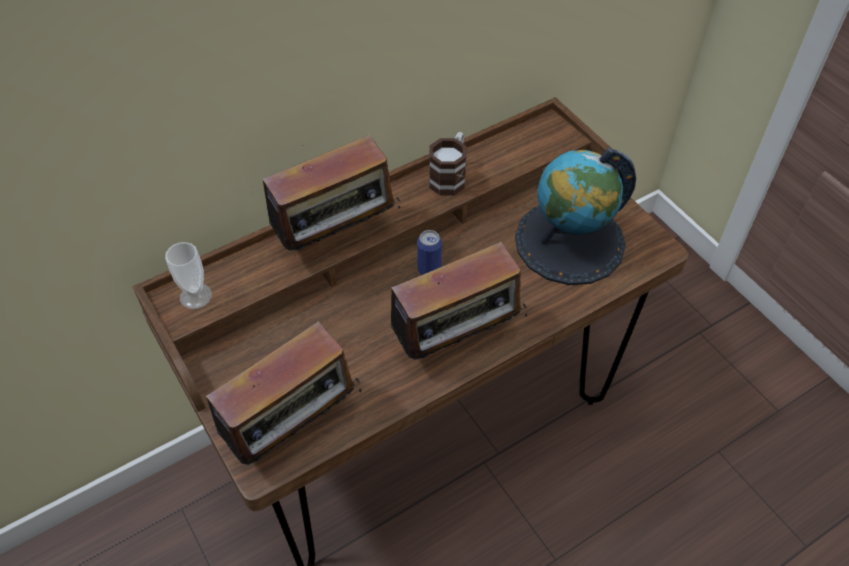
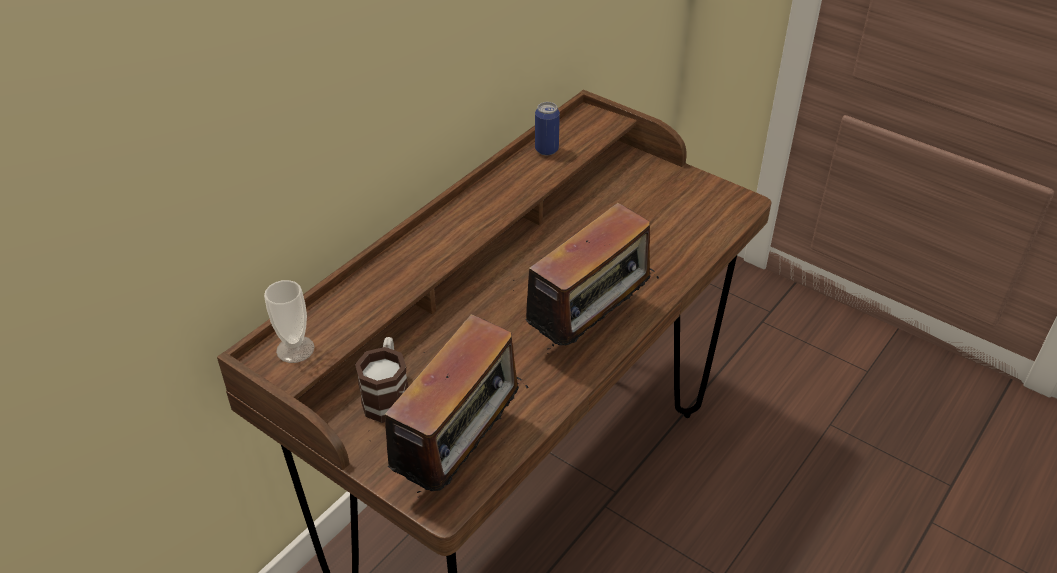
camera: 20 degrees left, 10 degrees down
radio [249,135,401,256] -> none
can [417,230,442,275] -> can moved to [535,102,560,155]
mug [429,132,467,196] -> mug moved to [355,337,409,423]
globe [515,148,636,285] -> none

